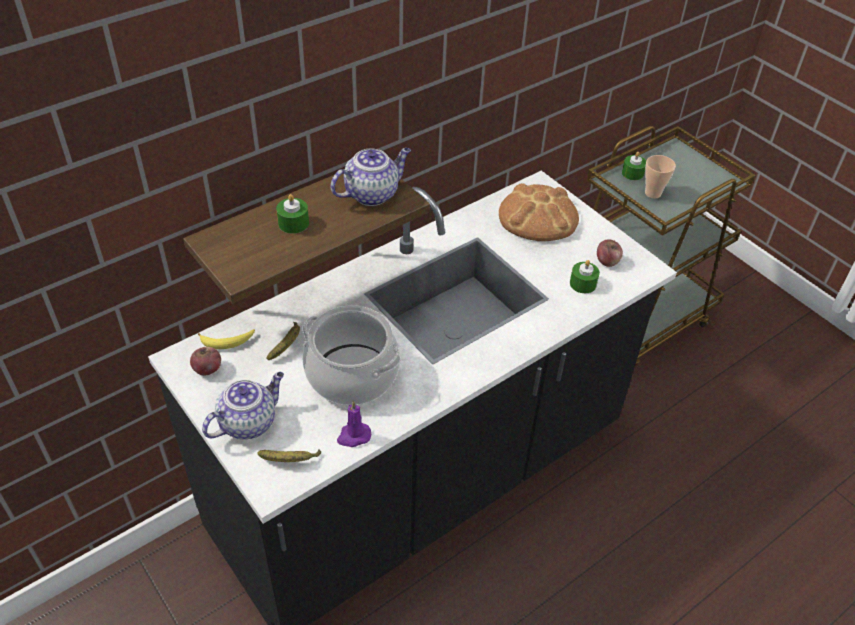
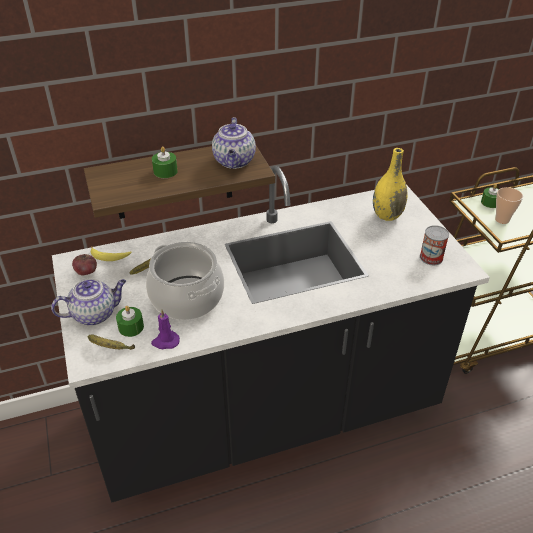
camera: 20 degrees right, 5 degrees down
teapot [330,148,411,206] -> teapot turned 105 degrees clockwise [212,117,256,169]
bread [499,183,579,241] -> yellow vase [373,148,408,221]
green candle [570,260,600,293] -> green candle moved to [116,306,144,337]
apple [597,240,623,267] -> can [420,225,449,265]

